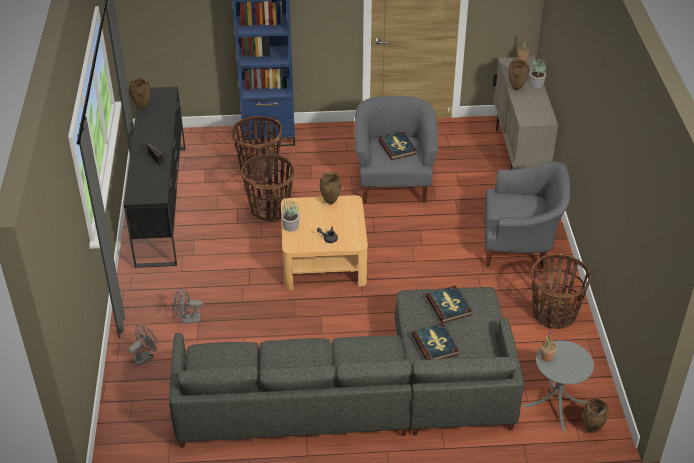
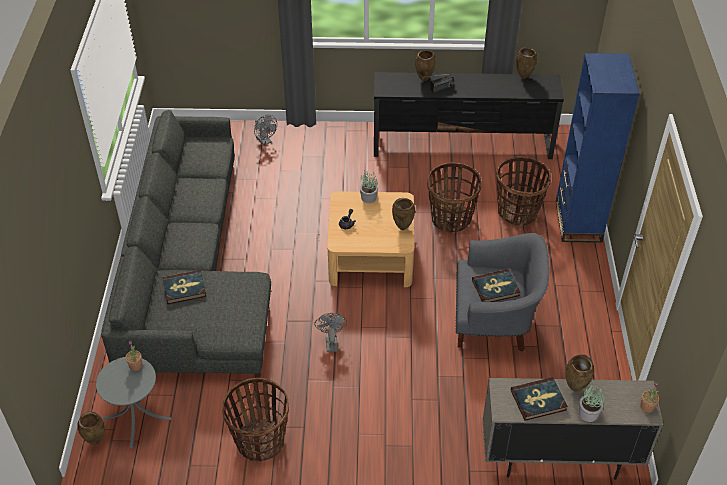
camera: 95 degrees right, 5 degrees up
grey fan [174,288,203,324] -> grey fan moved to [314,313,347,352]
book [426,286,472,323] -> book moved to [511,377,568,421]
grey armchair [485,161,570,269] -> none
none -> brown vase [415,50,436,81]

